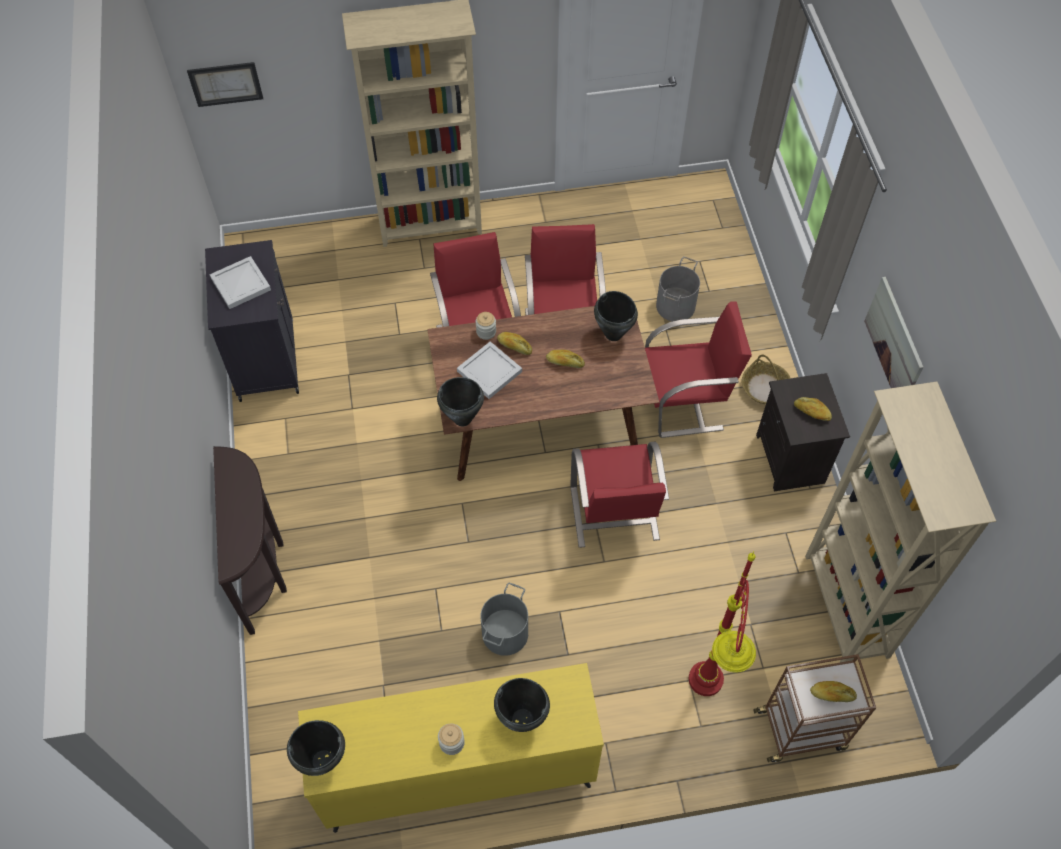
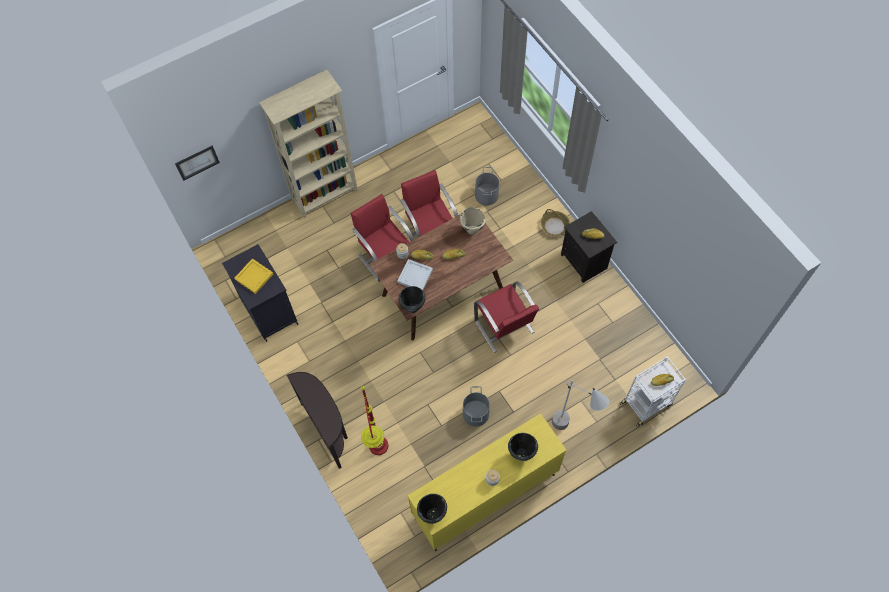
camera: 20 degrees left, 5 degrees up
white tray [210,256,271,309] -> yellow tray [234,258,273,294]
black cooking pot [594,291,638,341] -> beige cooking pot [460,207,486,235]
red chair [645,302,752,438] -> none
red floor lamp [689,551,756,696] -> red floor lamp moved to [361,386,388,455]
brown cart [753,654,876,762] -> white cart [619,356,686,427]
beige bookcase [805,382,996,662] -> none
picture [864,277,923,388] -> none
none -> grey floor lamp [552,380,609,430]

